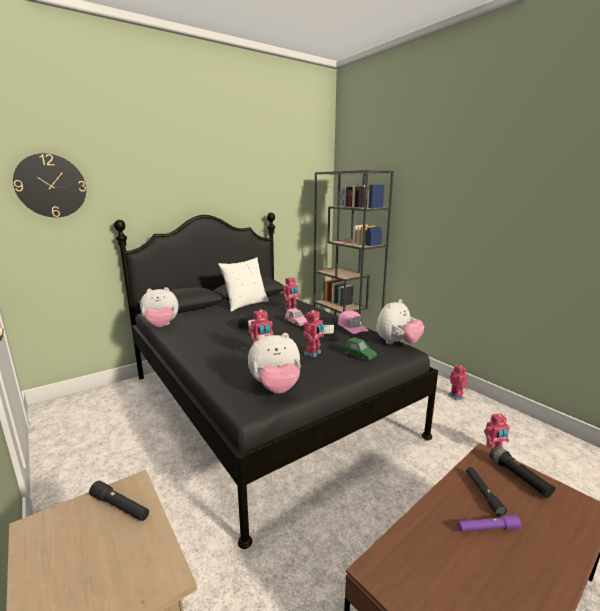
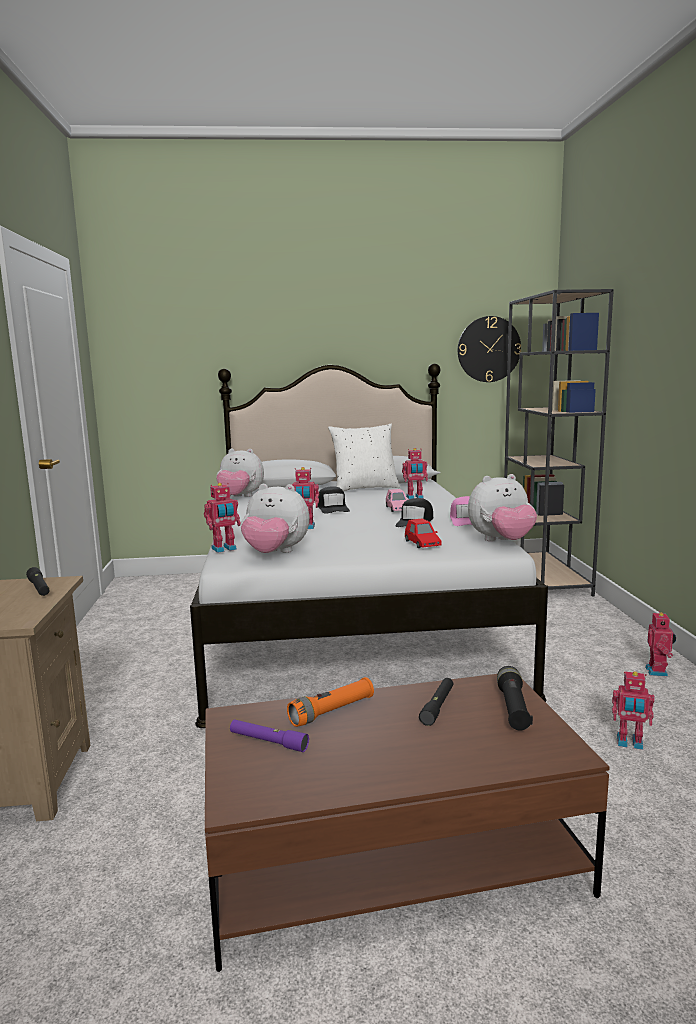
camera: 30 degrees right, 5 degrees down
wall clock [13,153,86,217] -> wall clock moved to [458,316,521,382]
black bed [114,213,438,549] -> white bed [190,364,548,728]
toy robot [303,309,324,358] -> toy robot moved to [204,483,241,553]
green toy car [344,337,377,361] -> red toy car [405,518,442,548]
purple flashlight [457,514,521,532] -> purple flashlight moved to [230,720,309,752]
none -> orange flashlight [287,677,374,727]

